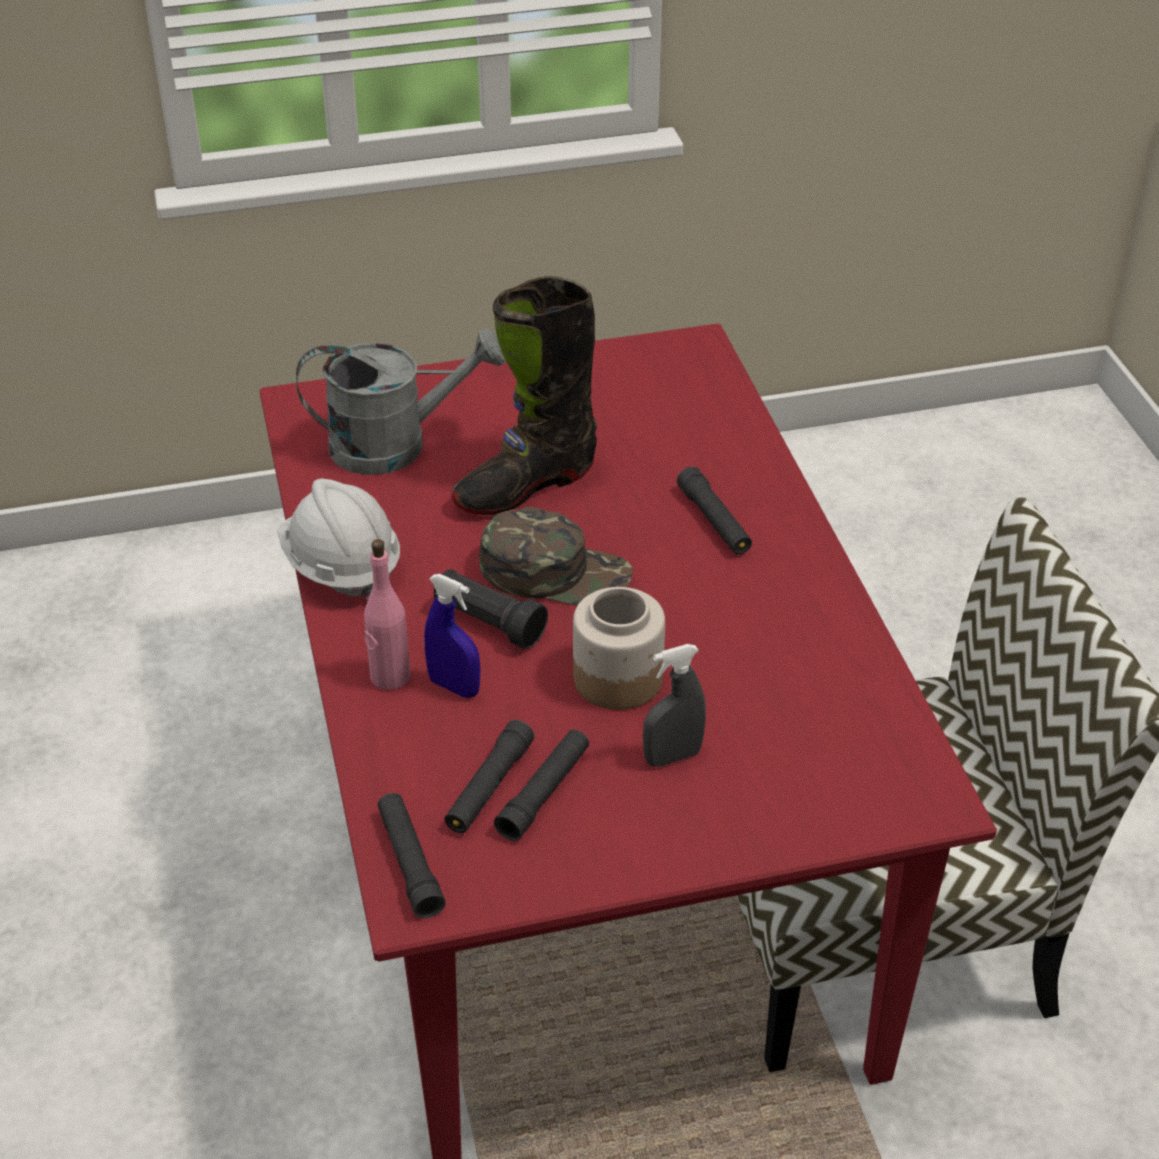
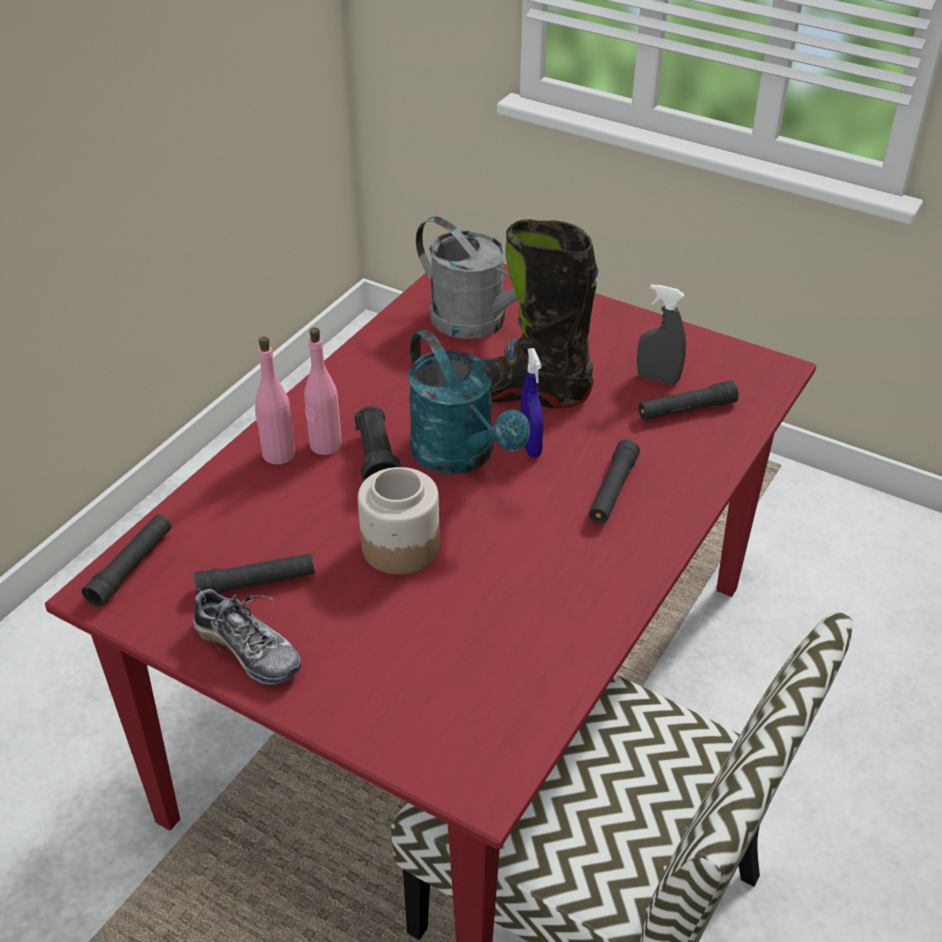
camera: 45 degrees right, 0 degrees up
white hard hat [277,479,400,601] -> none
blue spray bottle [424,574,481,698] -> blue spray bottle moved to [520,348,543,457]
black flashlight [444,720,534,833] -> black flashlight moved to [639,380,739,420]
green cap [479,507,633,606] -> turquoise watering can [408,330,530,474]
grey spray bottle [643,644,706,767] -> grey spray bottle moved to [637,284,686,384]
none -> shoe [193,586,301,685]
none -> pink bottle [304,328,342,455]

